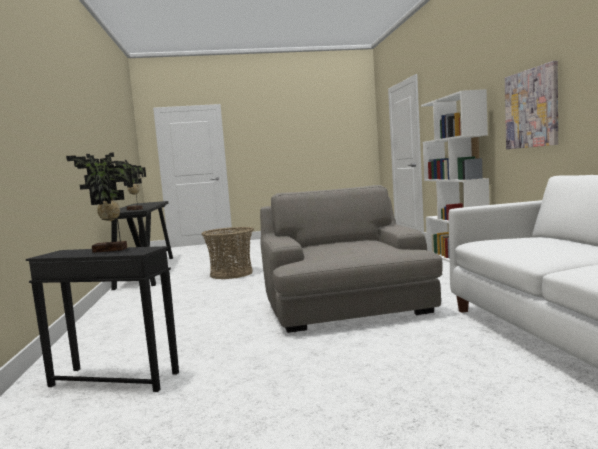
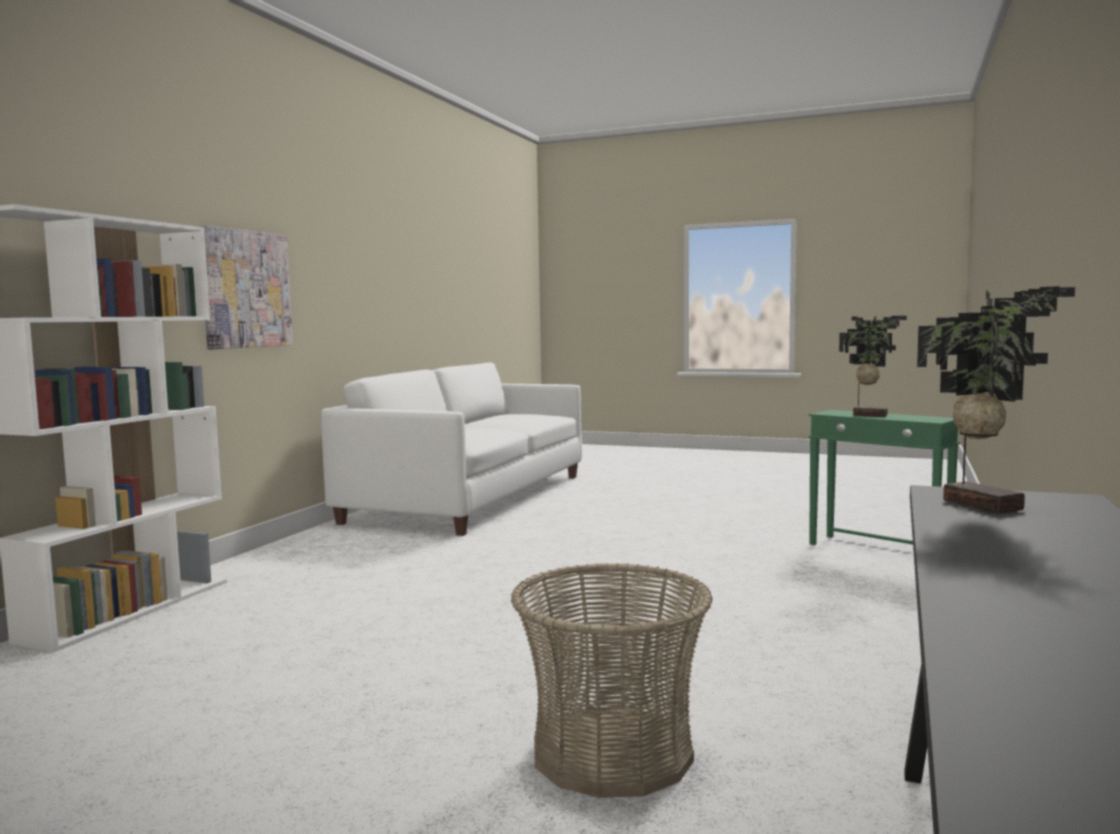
camera: 150 degrees left, 0 degrees up
black side table [26,246,179,392] -> green side table [808,410,960,545]
grey armchair [260,185,443,333] -> none

